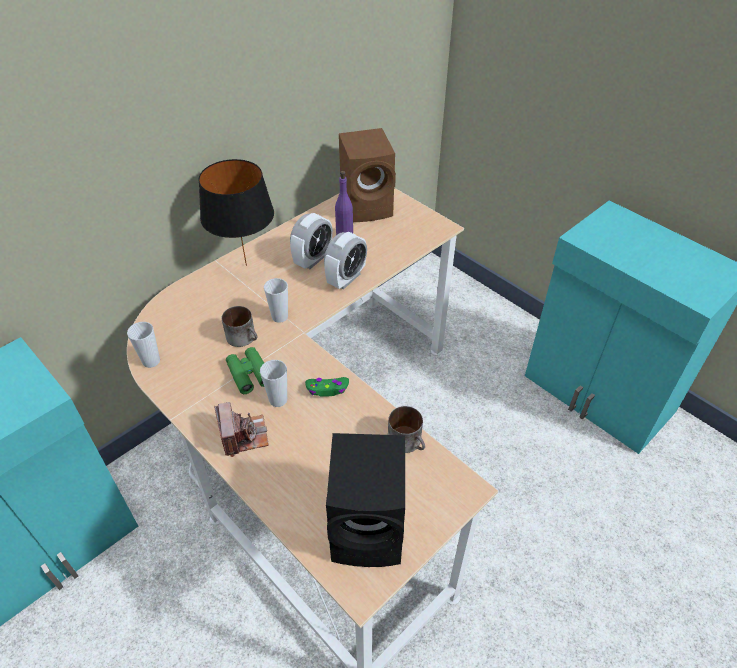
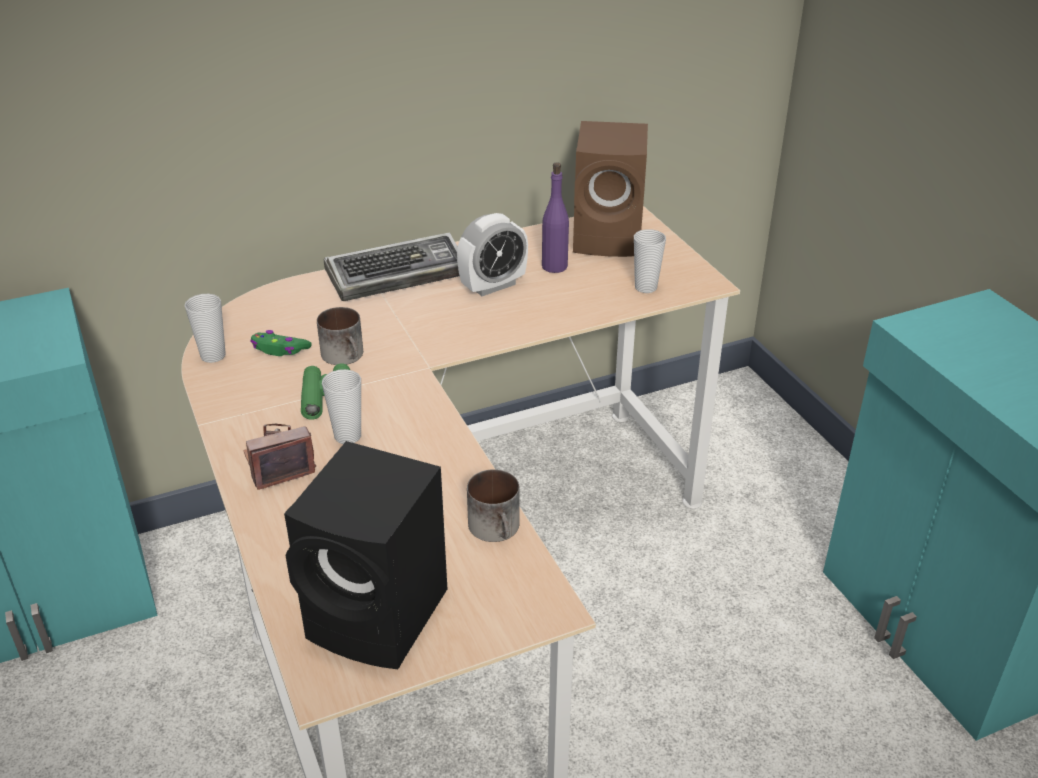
camera: 20 degrees right, 10 degrees down
black table lamp [198,159,274,266] -> keyboard [324,233,460,301]
camera [214,402,269,457] -> camera turned 120 degrees counterclockwise [243,424,316,490]
cup [264,278,288,323] -> cup moved to [634,229,666,293]
green game controller [305,377,349,397] -> green game controller moved to [250,330,312,356]
alarm clock [324,232,367,289] -> none

